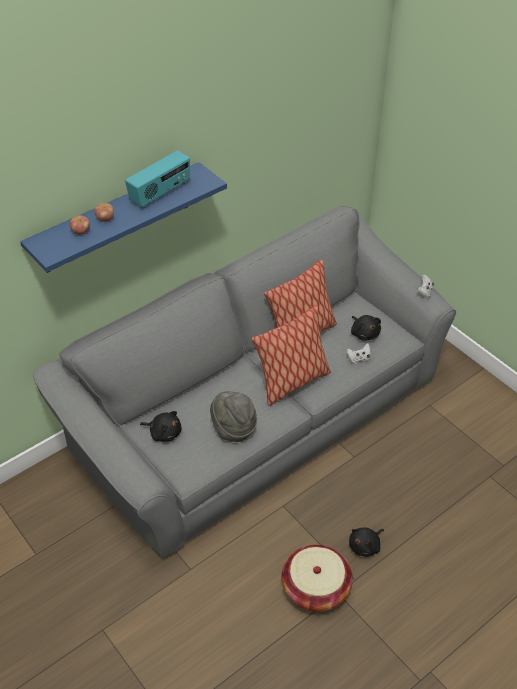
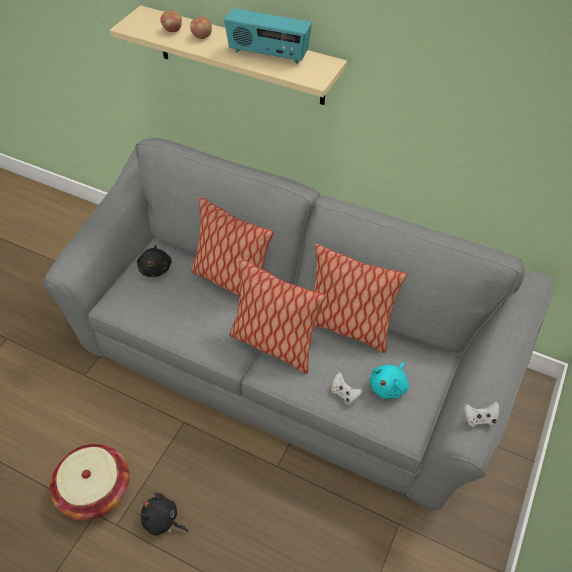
camera: 65 degrees right, 5 degrees up
blue shelf [20,162,227,273] -> beige shelf [109,5,347,105]
grey hat [210,391,257,442] -> none
black plush toy [351,315,381,341] -> turquoise plush toy [370,362,409,399]
none -> pillow [191,197,273,297]

